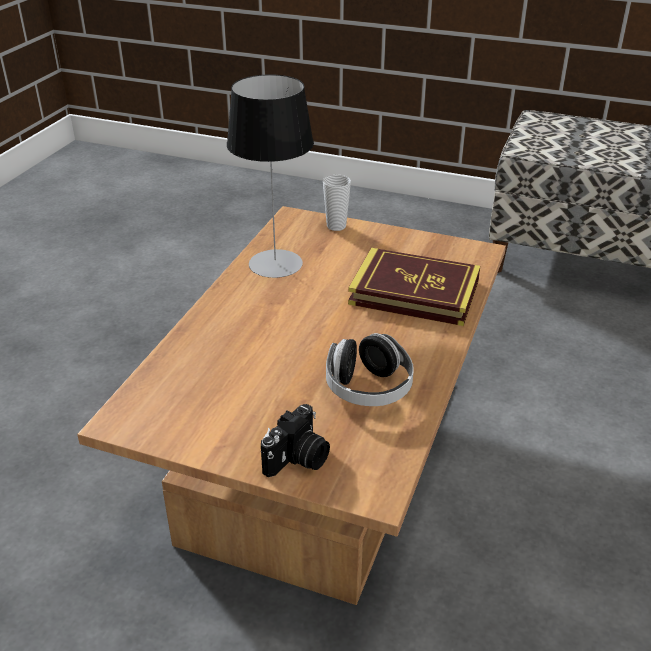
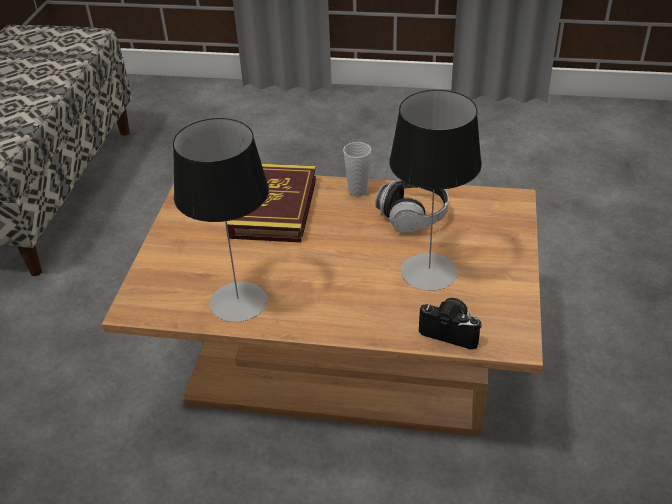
camera: 100 degrees left, 5 degrees up
camera [261,404,330,477] -> camera moved to [419,298,482,349]
cup [323,175,351,231] -> cup moved to [343,142,371,196]
none -> table lamp [389,90,482,291]

